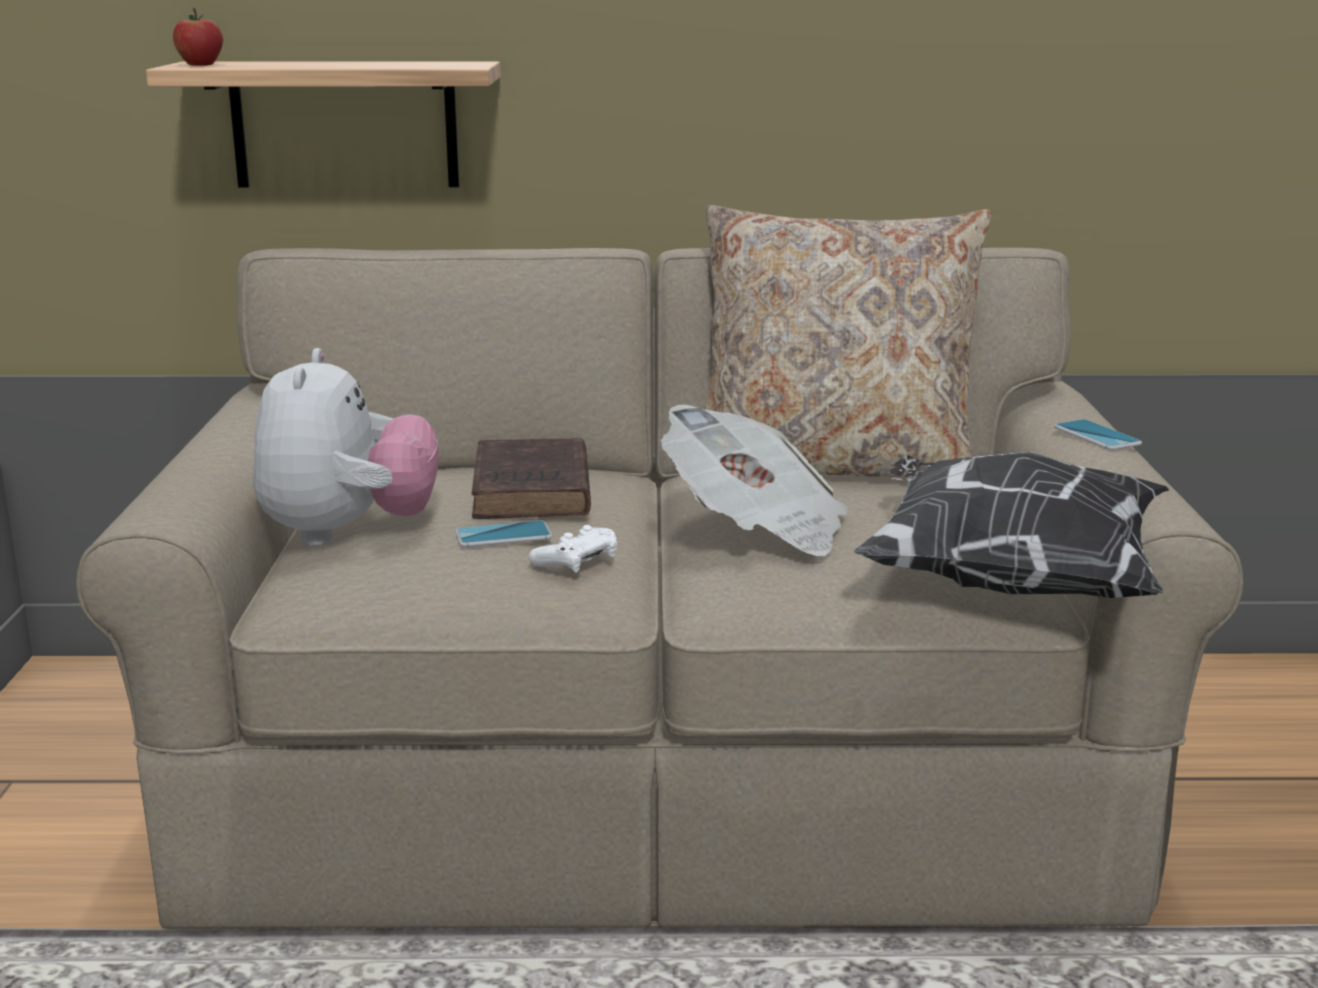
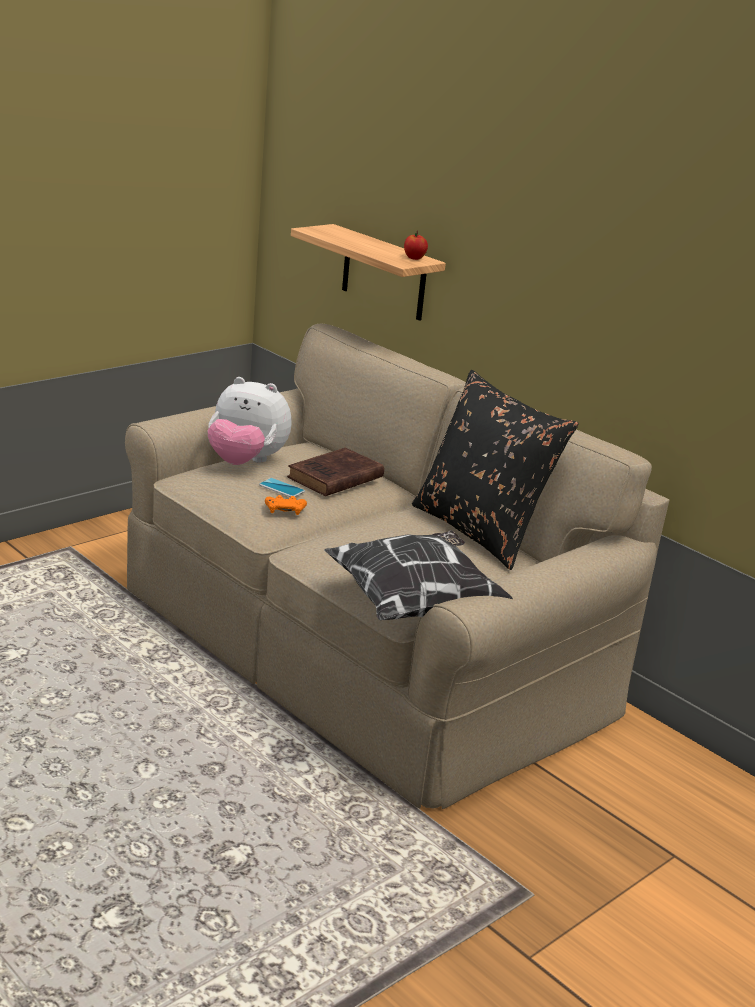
camera: 45 degrees right, 5 degrees up
apple [173,8,223,66] -> apple moved to [404,231,428,260]
plush toy [253,348,439,546] -> plush toy turned 60 degrees clockwise [207,377,291,465]
white game controller [529,525,618,572] -> orange game controller [265,495,307,515]
newspaper [661,404,848,557] -> none
beige pillow [705,205,991,479] -> black pillow [412,370,578,570]
phone [1054,419,1142,450] -> none

